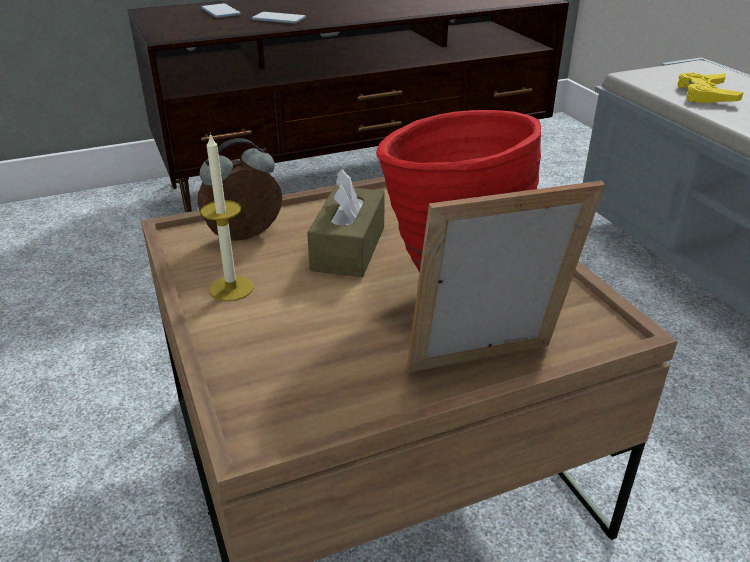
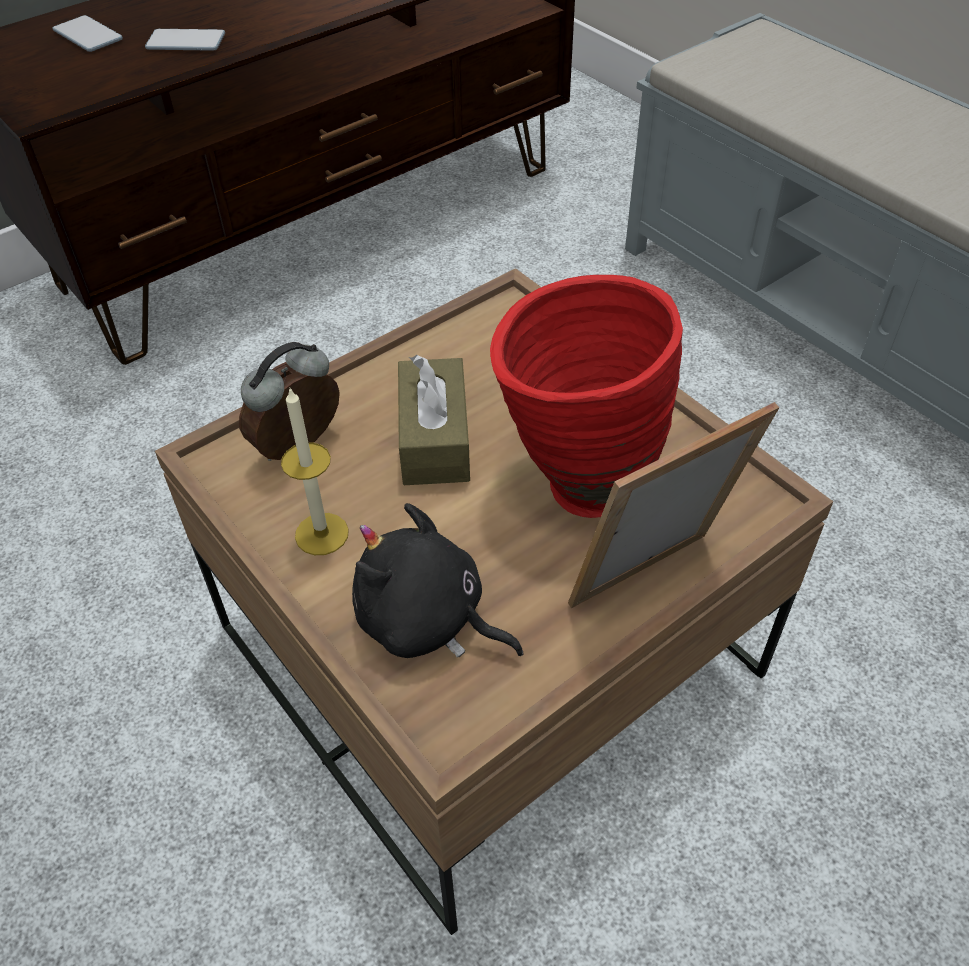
camera: 15 degrees left, 15 degrees up
yellow game controller [678,72,743,103] -> none
none -> black plush toy [352,503,524,658]

